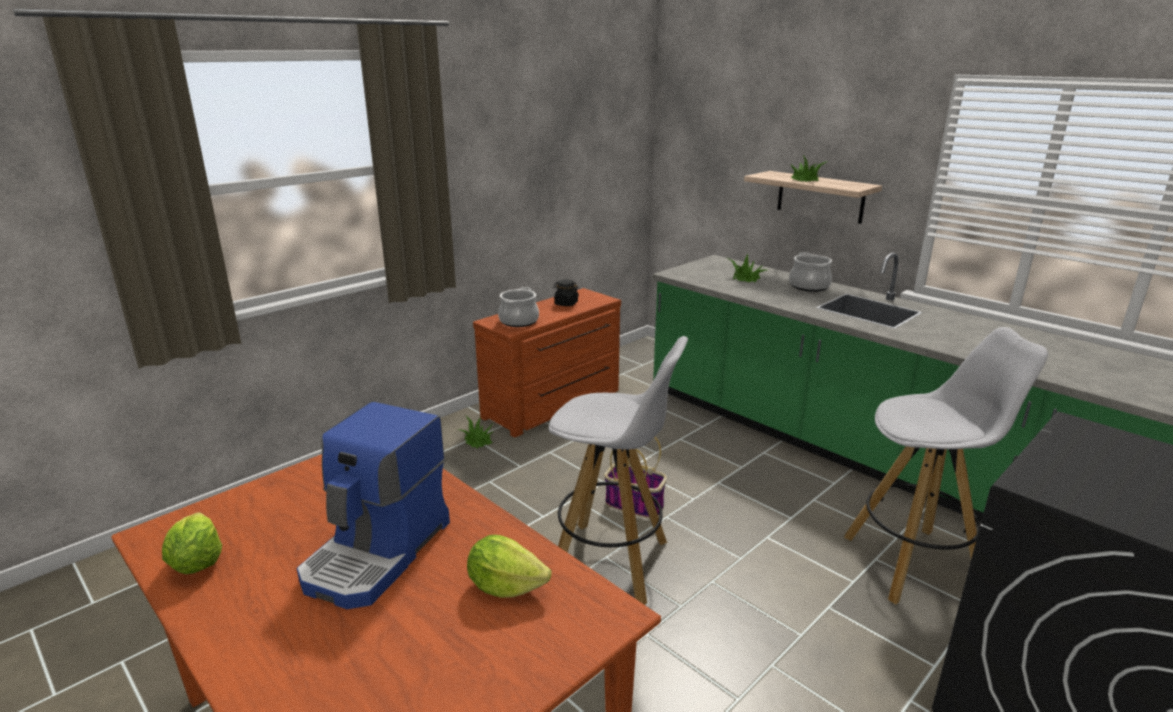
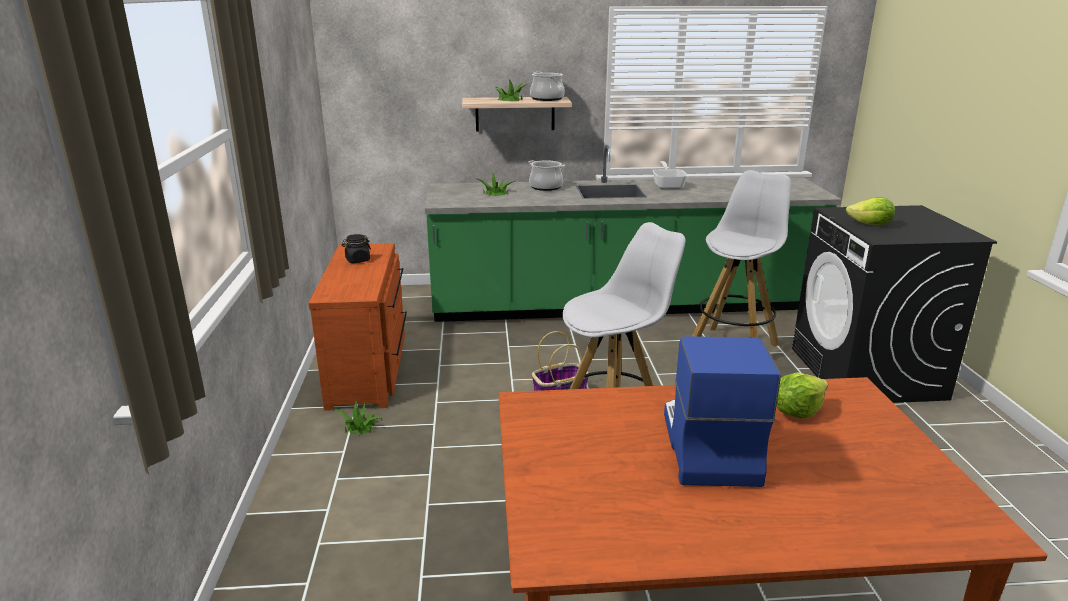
camera: 50 degrees left, 0 degrees up
lettuce [162,512,222,574] -> lettuce moved to [846,197,895,225]
coffee machine [297,402,450,609] -> coffee machine turned 150 degrees counterclockwise [664,336,781,487]
cooking pot [498,287,539,327] -> cooking pot moved to [530,72,565,101]
none -> frying pan [653,161,688,189]

